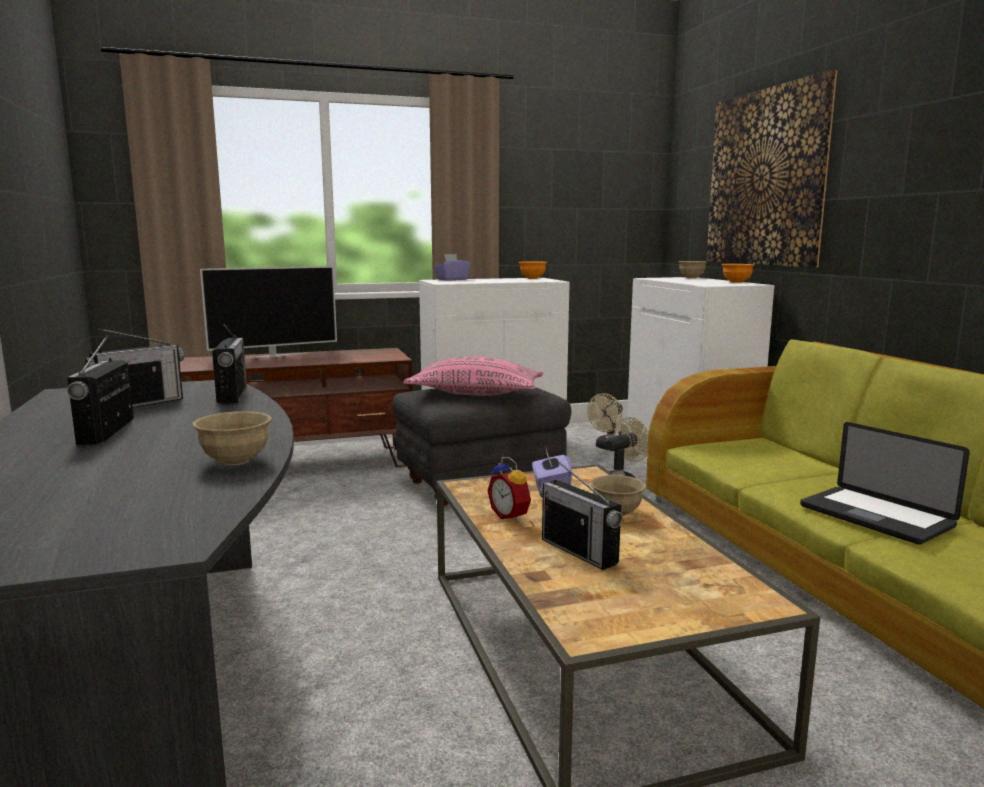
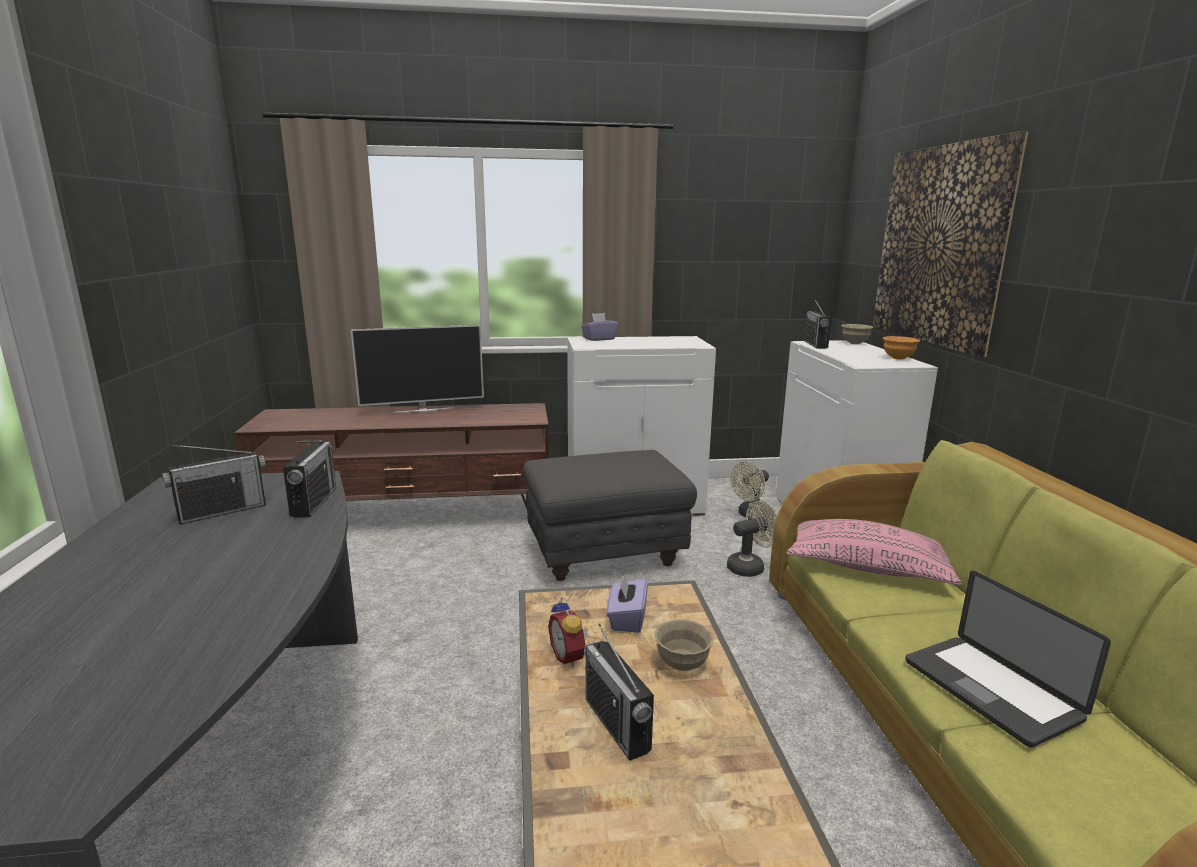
camera: 10 degrees right, 5 degrees up
radio [67,335,134,445] -> radio moved to [804,299,832,349]
beige bowl [192,411,272,465] -> none
pink pillow [403,356,543,396] -> pink pillow moved to [787,519,962,586]
orange bowl [519,261,547,279] -> none

